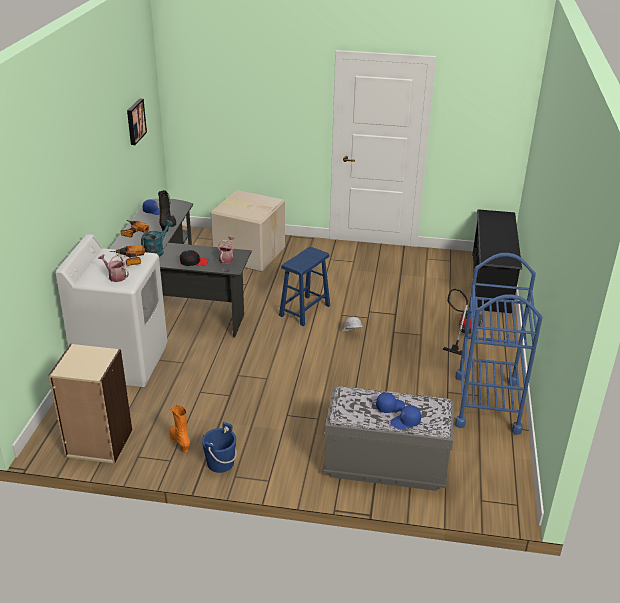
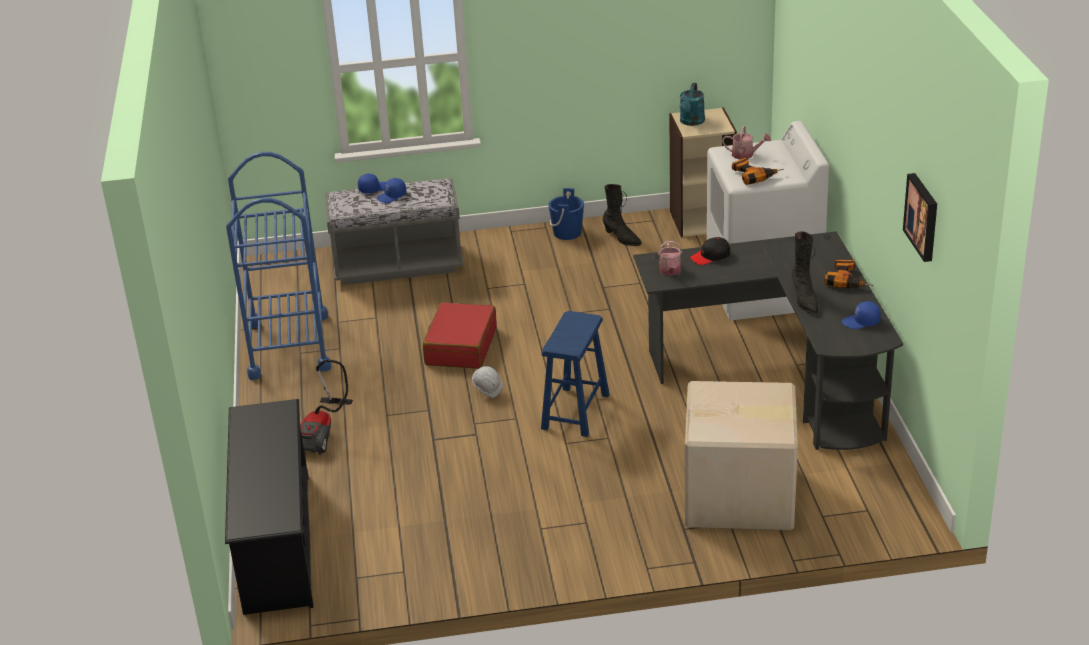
camera: 165 degrees right, 0 degrees up
turquoise watering can [141,220,173,257] -> turquoise watering can moved to [680,83,705,126]
orange boot [169,404,190,453] -> black boot [603,184,642,246]
none -> red suitcase [423,302,497,369]

